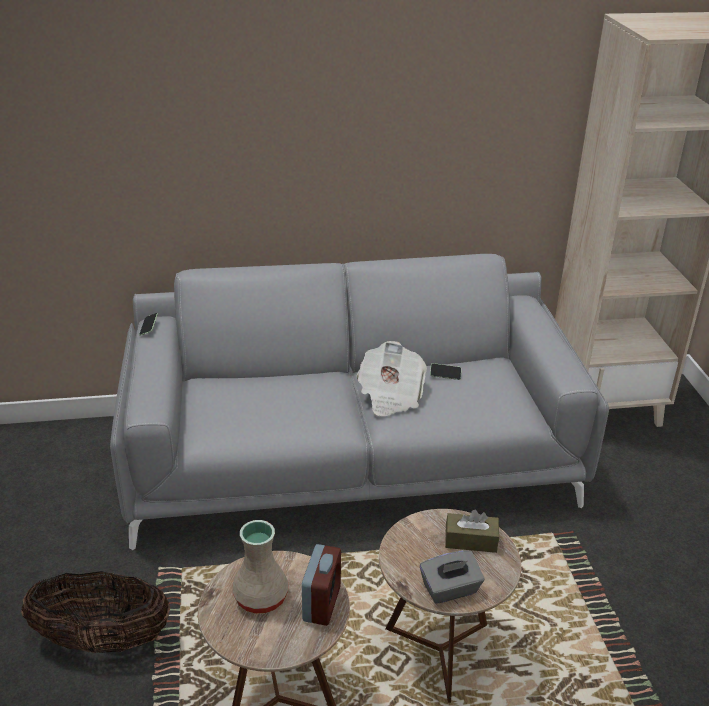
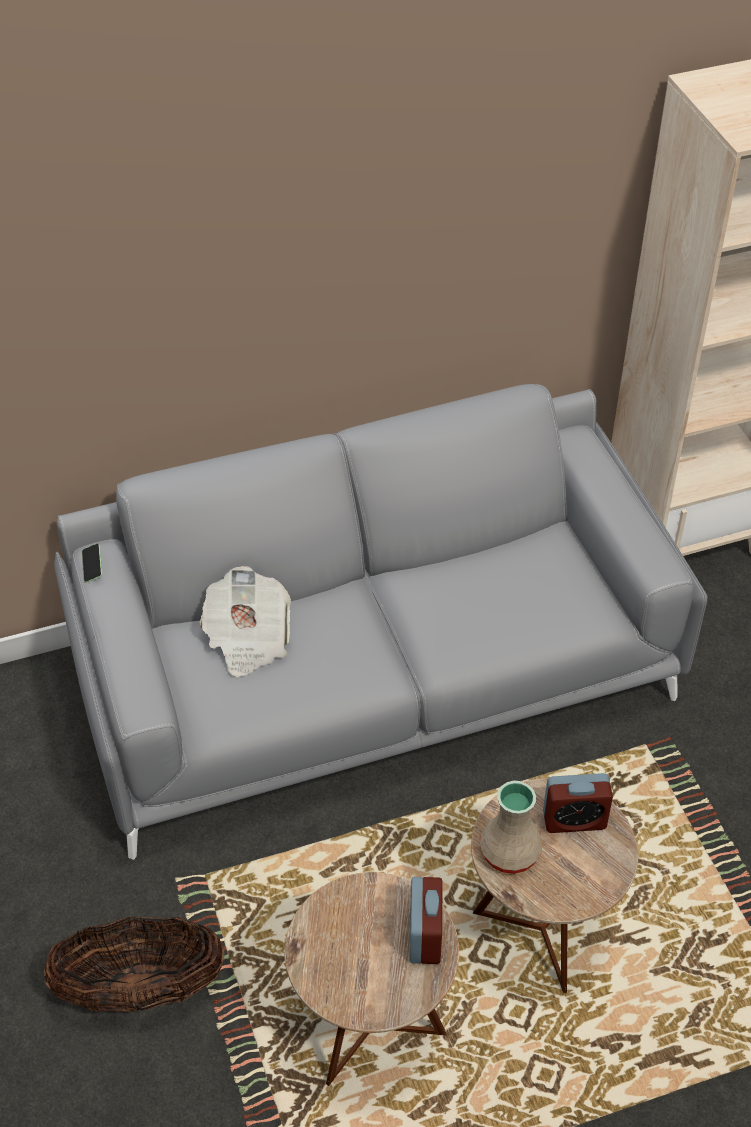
camera: 10 degrees left, 15 degrees up
beige vase [232,520,288,613] -> beige vase moved to [480,781,542,874]
newspaper [357,341,427,416] -> newspaper moved to [200,566,291,677]
grey tissue box [420,550,484,604] -> none
phone [430,363,462,380] -> none
brown tissue box [445,510,499,553] -> alarm clock [543,773,613,833]

